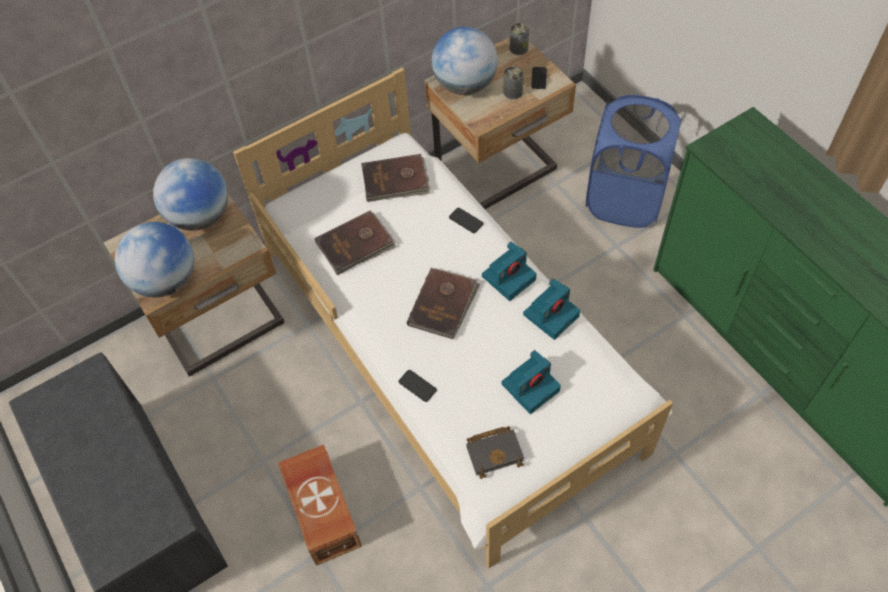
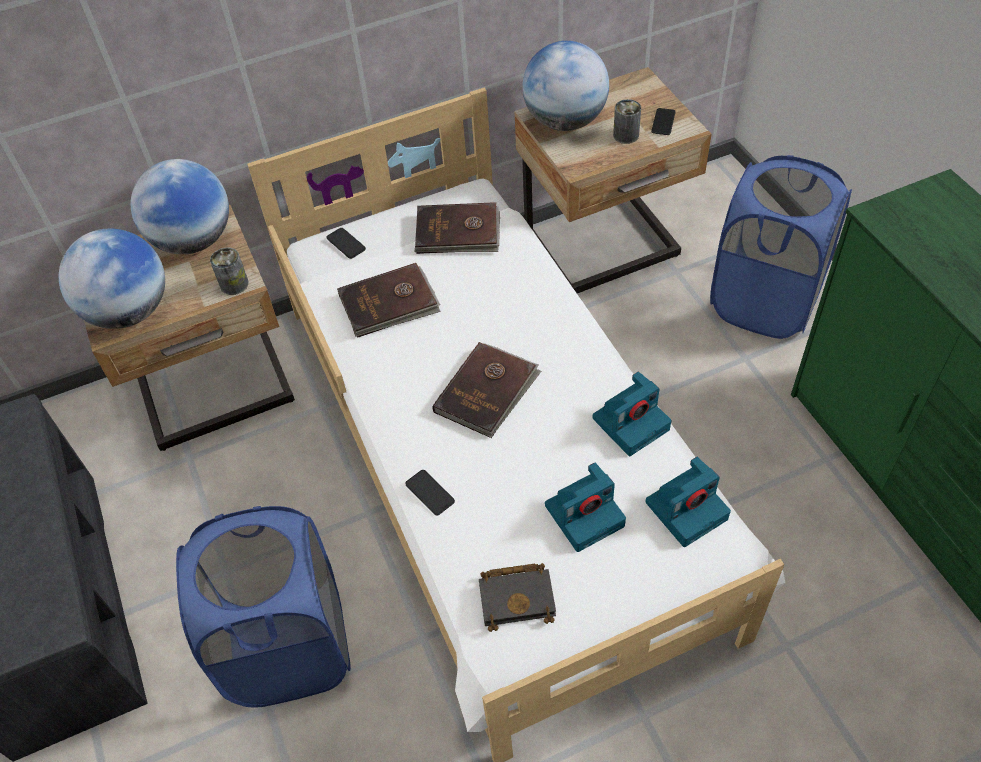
camera: 10 degrees right, 5 degrees down
brown storage box [278,444,362,566] -> blue laundry basket [176,506,351,708]
phone [449,208,483,233] -> phone moved to [326,228,366,259]
camera [482,242,537,301] -> camera moved to [645,457,731,547]
can [510,23,529,55] -> can moved to [210,248,249,295]

